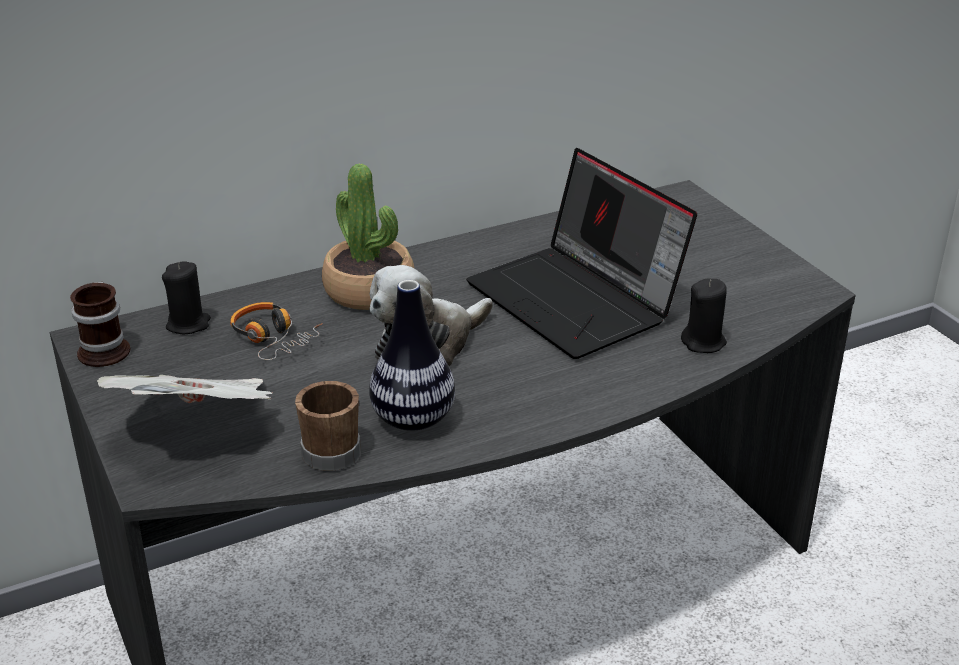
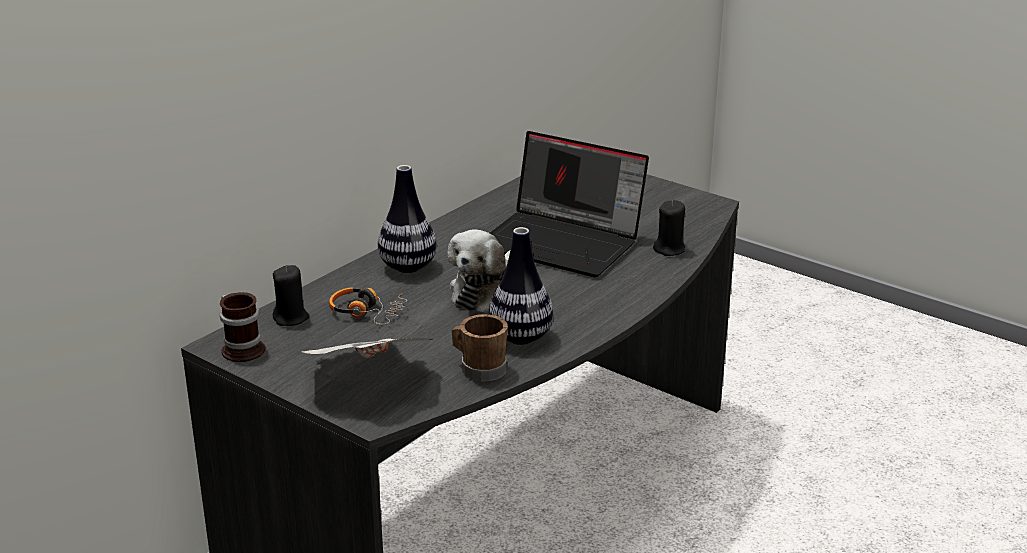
camera: 25 degrees left, 5 degrees down
potted plant [322,164,414,310] -> vase [378,165,437,273]

